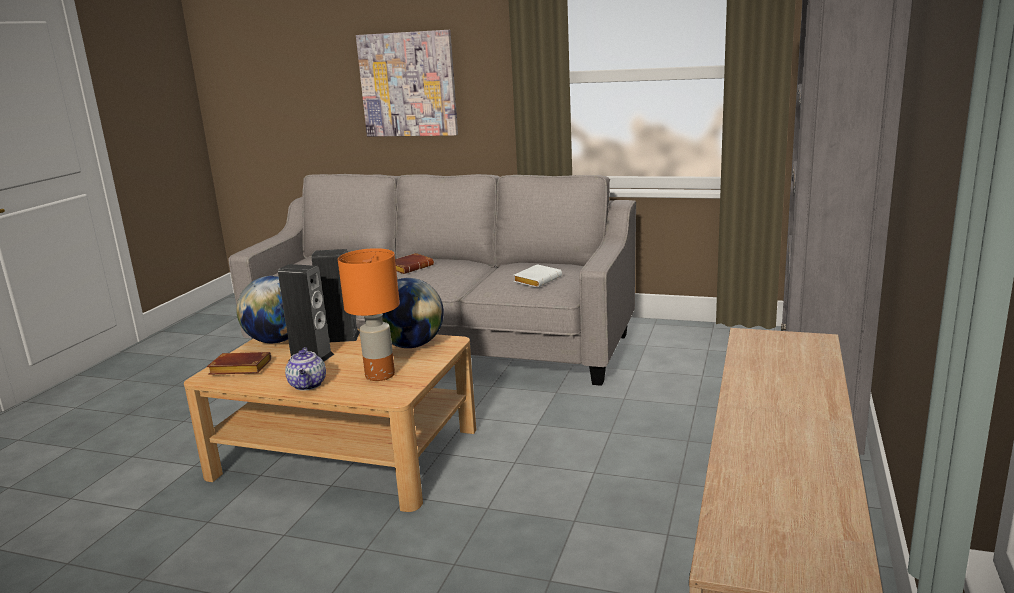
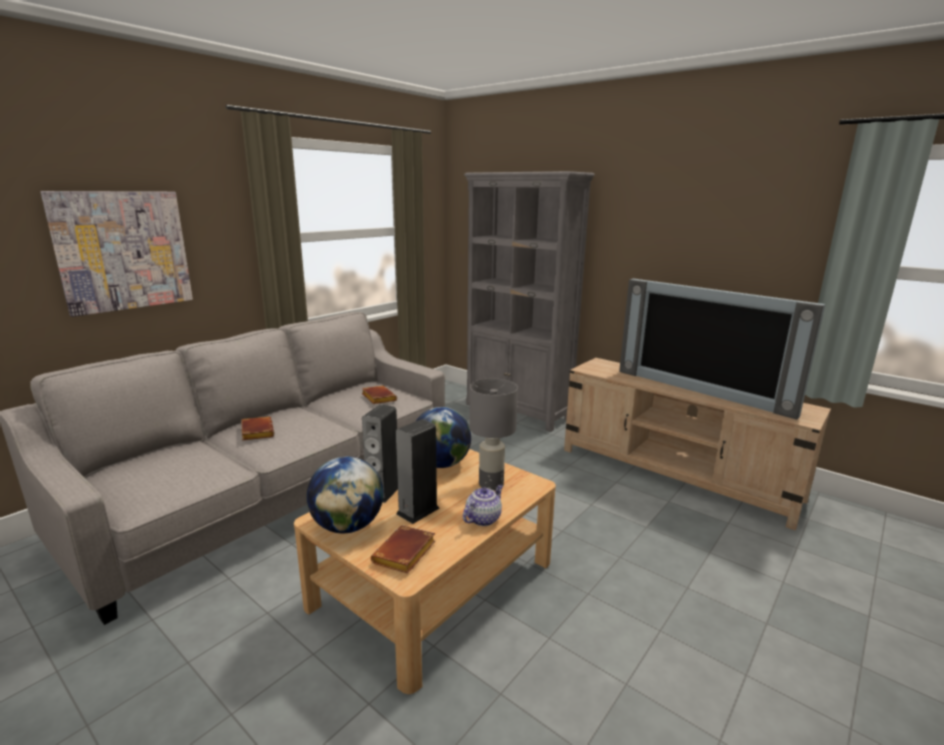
camera: 70 degrees left, 0 degrees up
teapot [285,347,326,391] -> teapot turned 60 degrees counterclockwise [463,485,503,526]
orange table lamp [338,248,400,381] -> grey table lamp [469,379,518,491]
white book [514,264,562,288] -> brown book [362,386,397,404]
none -> television [619,279,826,420]

